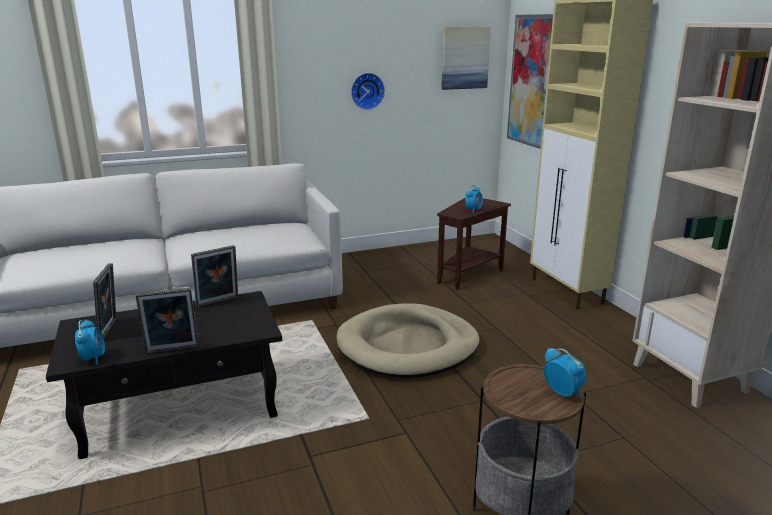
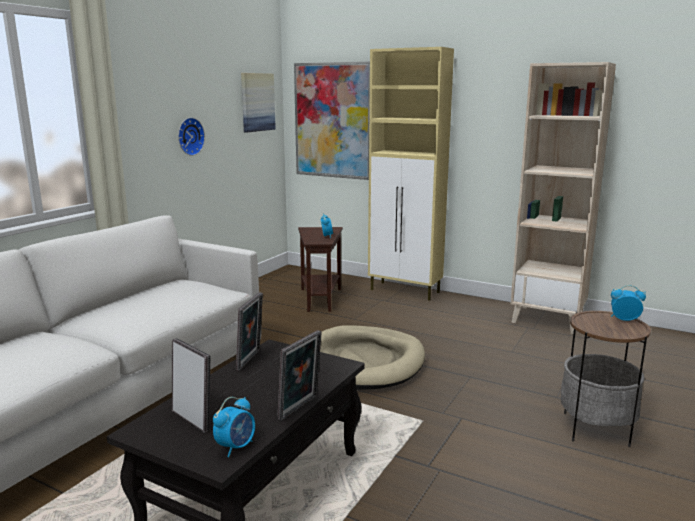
camera: 40 degrees left, 5 degrees down
alarm clock [75,319,105,365] -> alarm clock turned 90 degrees clockwise [213,397,255,457]

